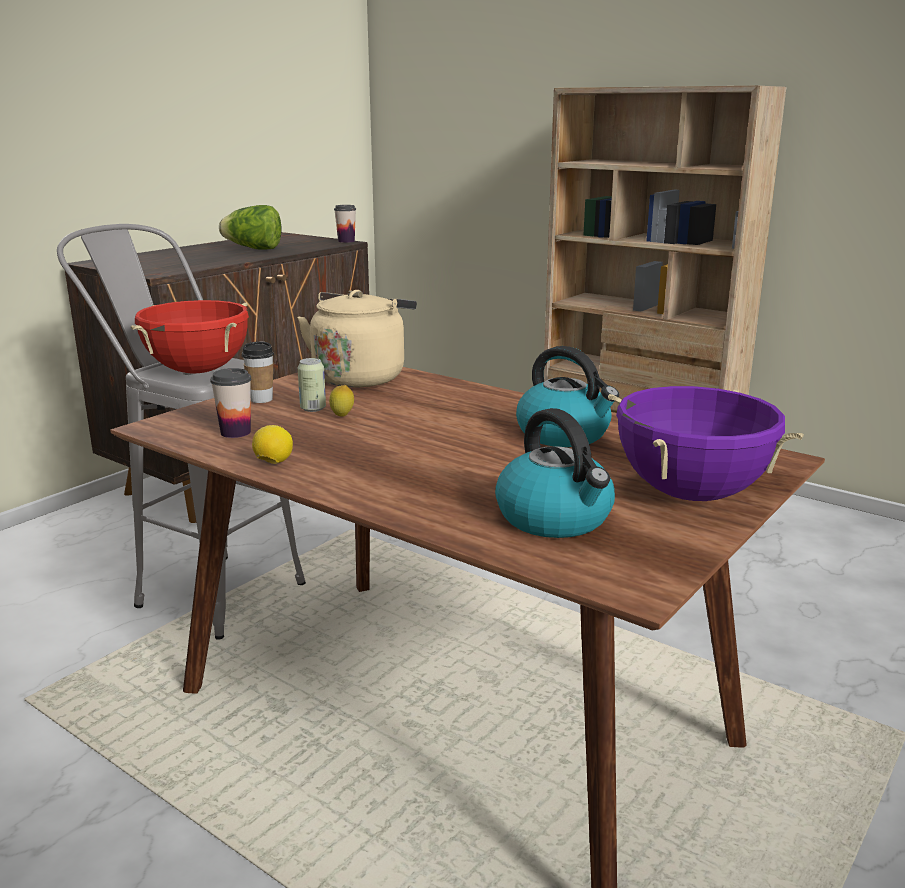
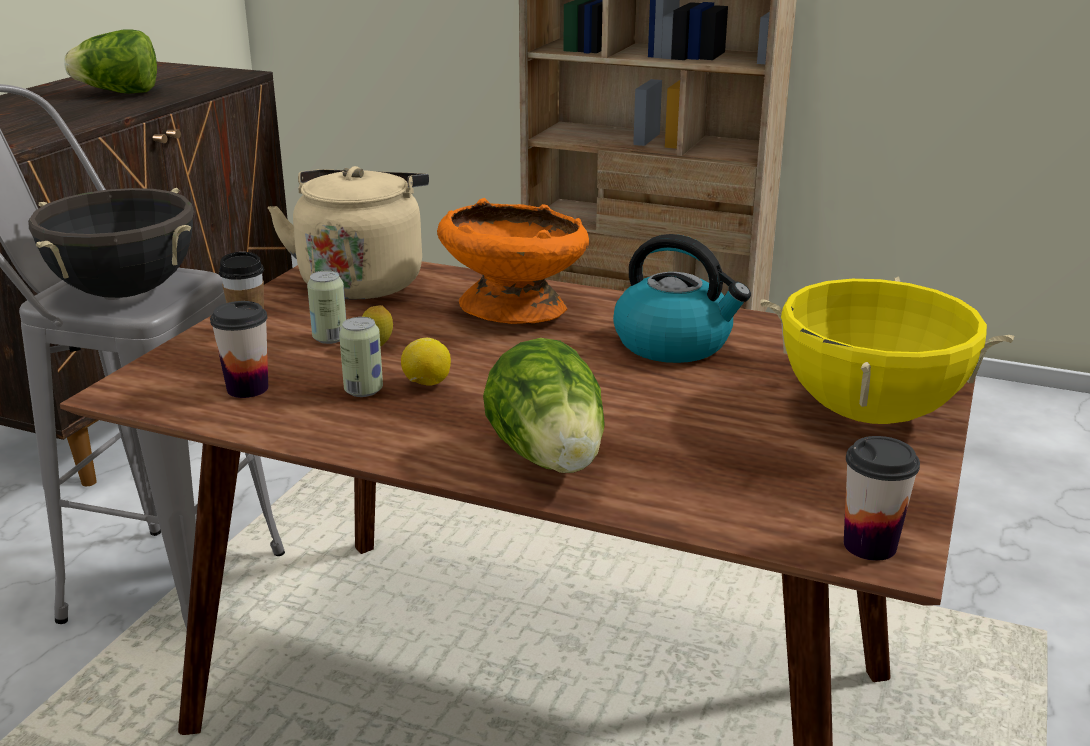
camera: 15 degrees left, 5 degrees up
red cooking pot [131,300,249,373] -> black cooking pot [28,188,194,298]
lemon [252,425,293,464] -> lemon moved to [401,338,451,386]
cup [334,205,356,243] -> cup moved to [844,436,920,561]
kettle [495,408,615,538] -> none
purple cooking pot [608,386,804,501] -> yellow cooking pot [760,276,1015,424]
none -> can [339,317,383,397]
none -> orange bowl [437,198,589,324]
none -> lettuce [483,338,605,473]

